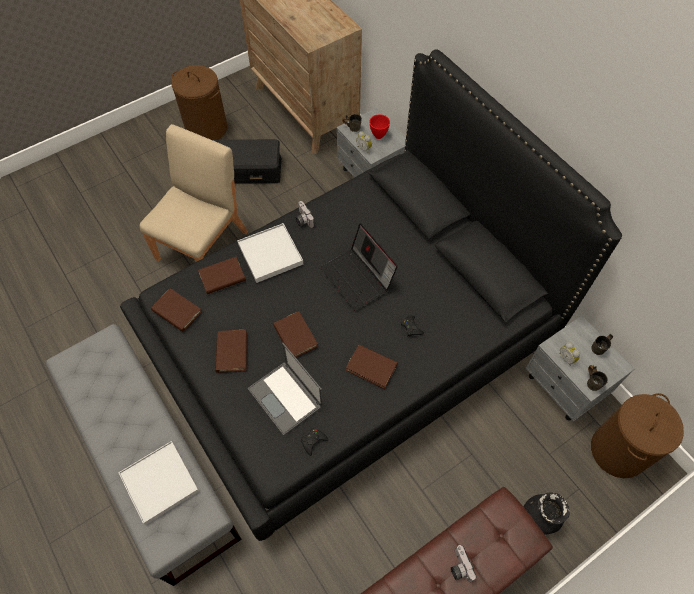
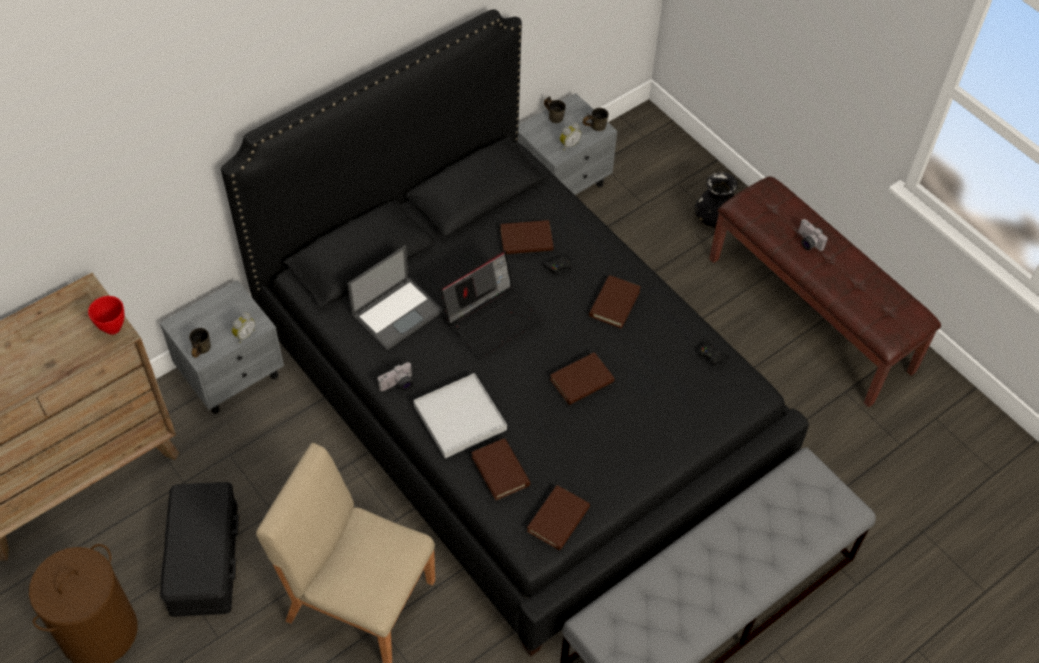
camera: 95 degrees left, 5 degrees down
white tray [118,441,199,525] -> none
brown book [215,330,247,373] -> brown book moved to [500,220,553,254]
laptop [247,343,323,436] -> laptop moved to [348,245,443,350]
red bowl [370,114,390,139] -> red bowl moved to [88,296,125,335]
camera [451,545,477,582] -> camera turned 75 degrees clockwise [798,219,828,251]
brown laundry basket [591,393,684,478] -> none

